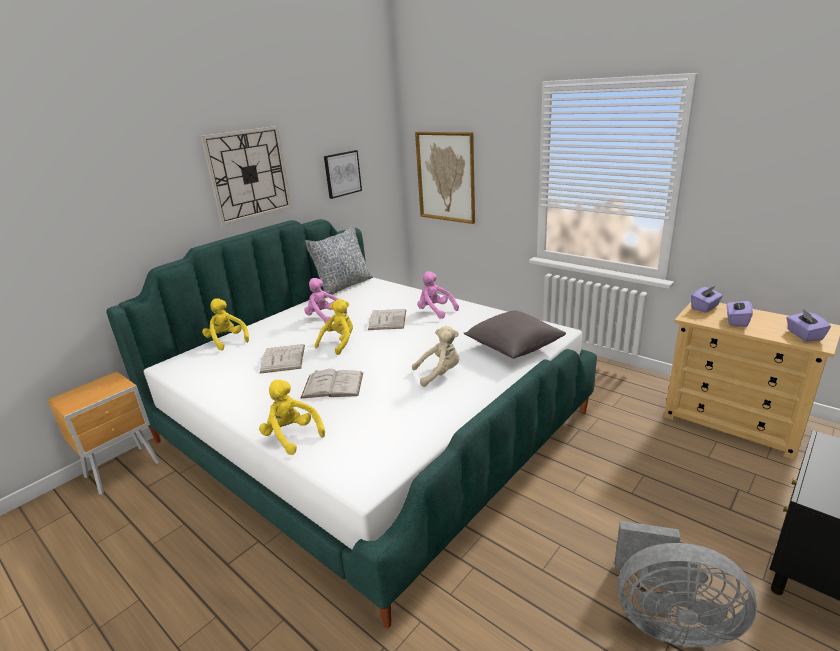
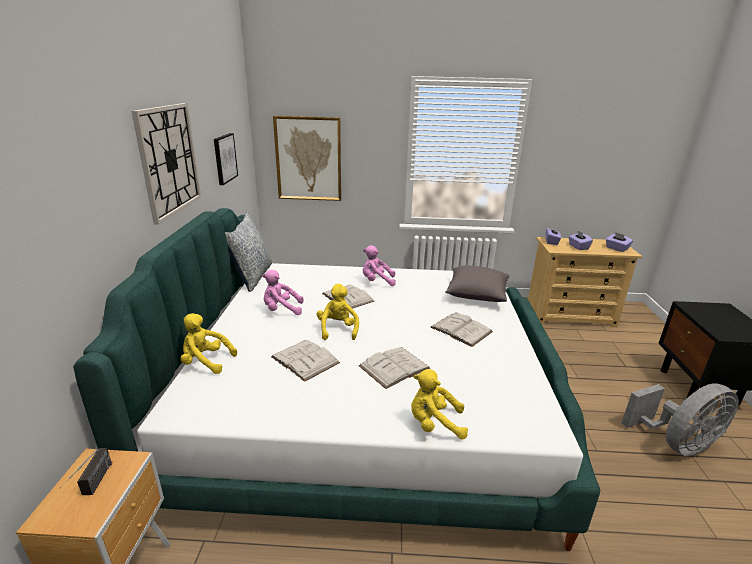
camera: 40 degrees left, 0 degrees up
beige plush toy [412,326,459,387] -> white book [430,312,493,347]
none -> radio [60,448,112,495]

